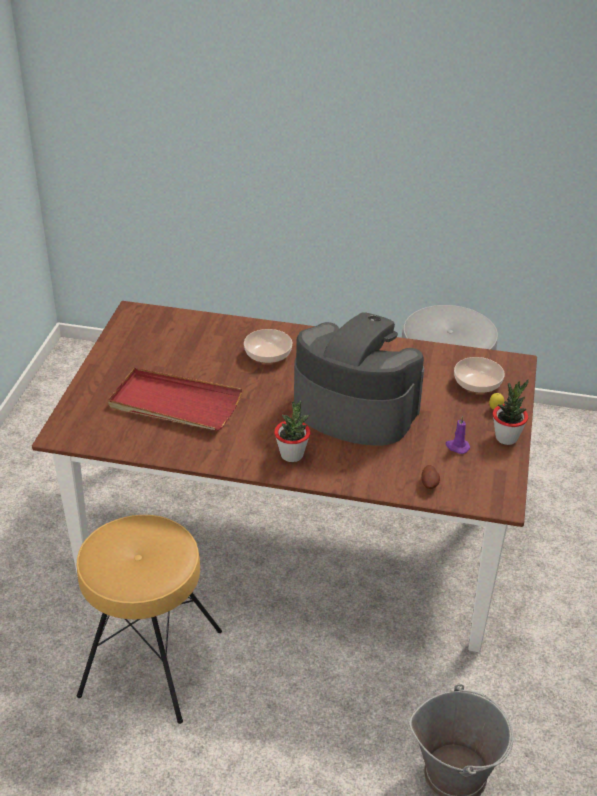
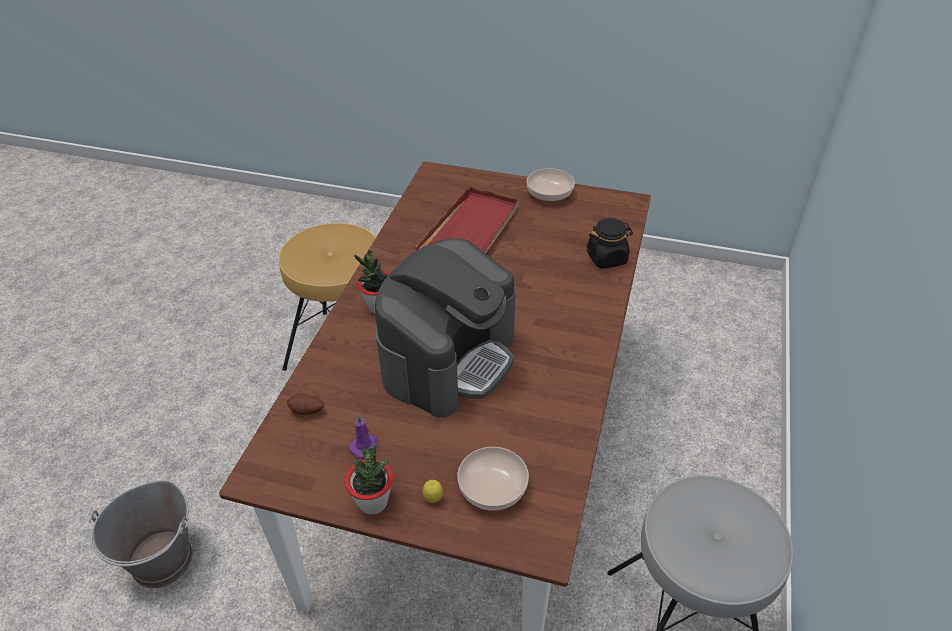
camera: 95 degrees right, 5 degrees up
bowl [244,329,292,363] -> bowl moved to [527,168,575,202]
none -> black jar [587,218,633,269]

